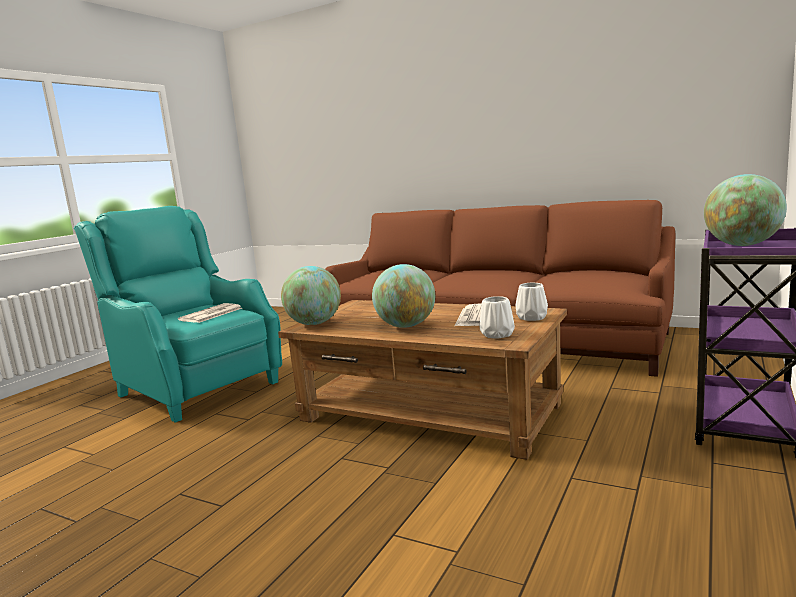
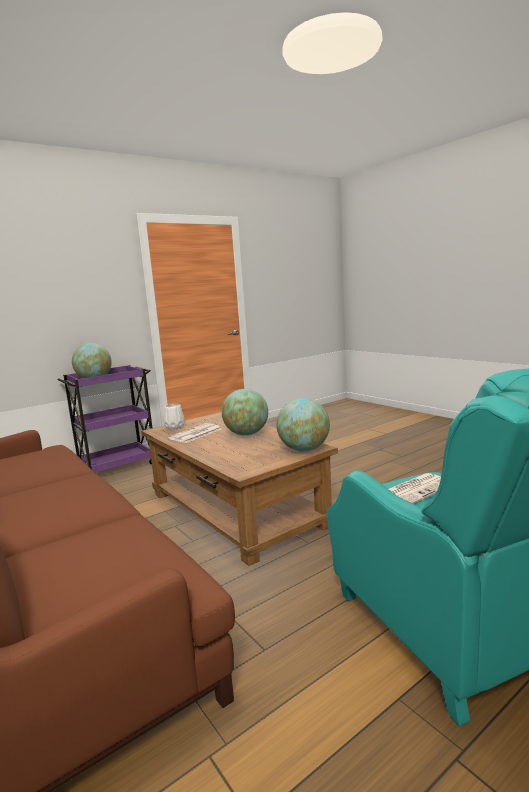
camera: 155 degrees left, 0 degrees up
white vase [479,296,515,339] -> none

